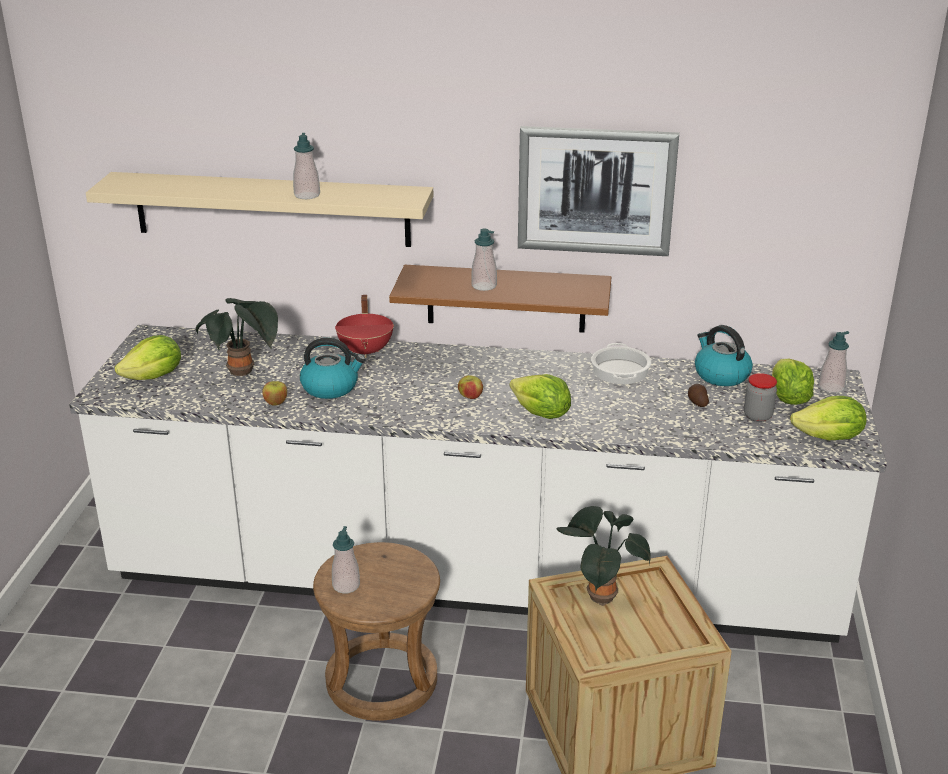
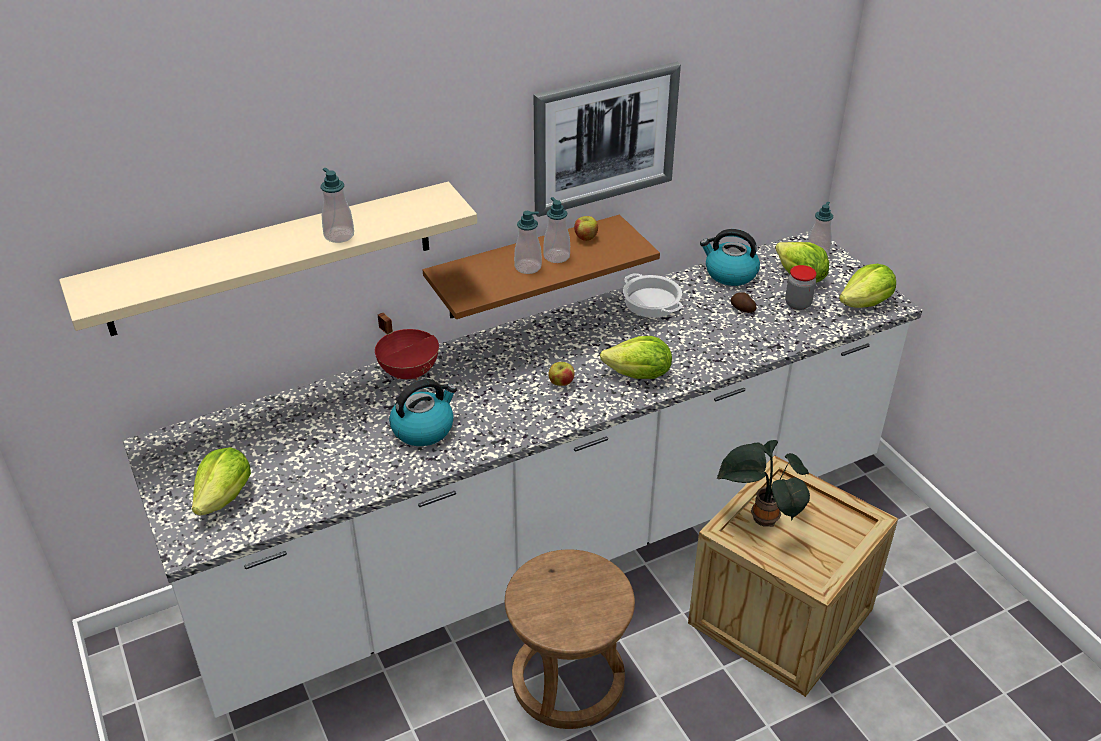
camera: 35 degrees left, 10 degrees up
potted plant [196,298,278,376] -> none
apple [262,381,287,406] -> apple moved to [574,216,598,241]
soap dispenser [332,526,360,594] -> soap dispenser moved to [543,197,570,263]

